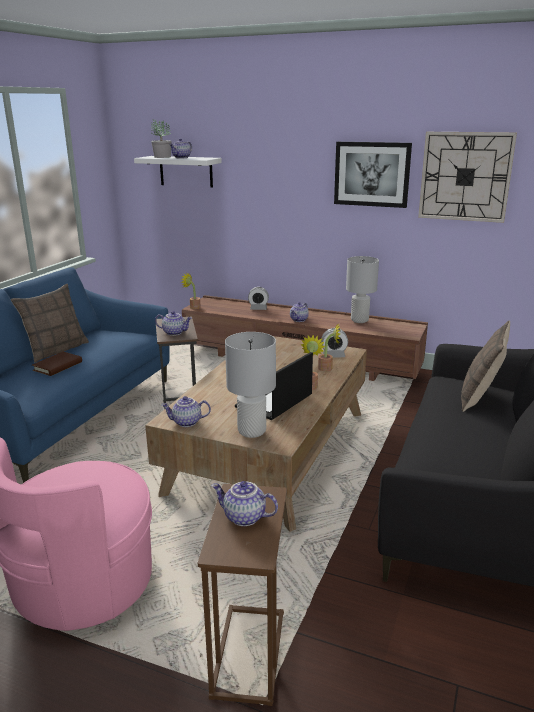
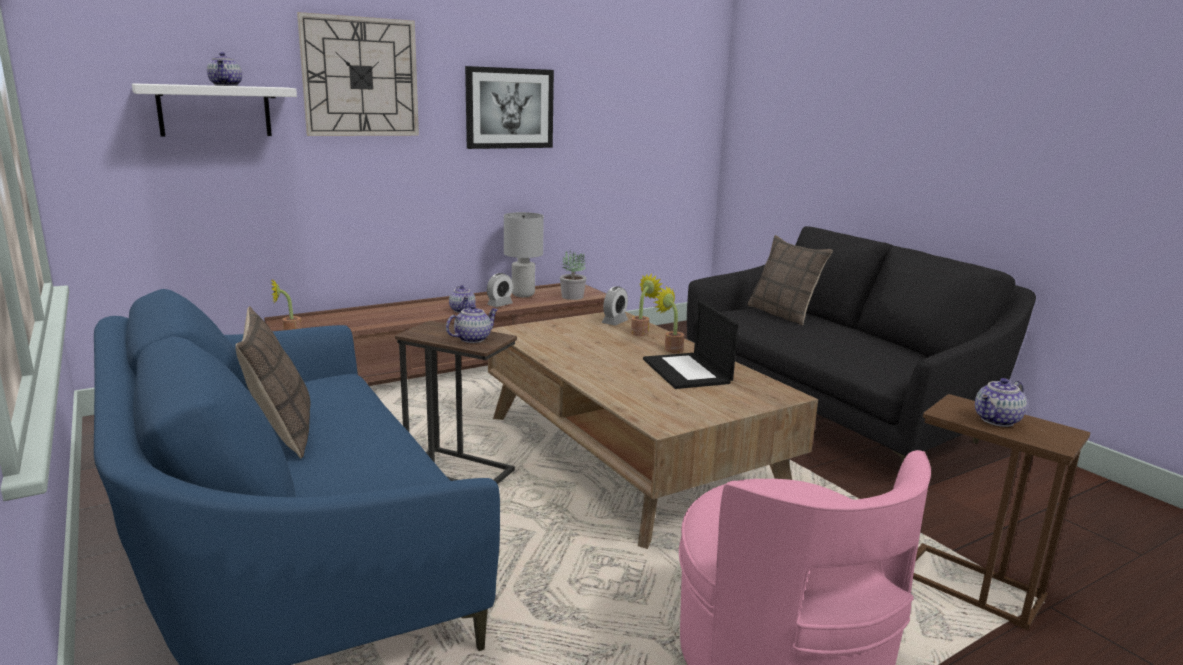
camera: 55 degrees left, 5 degrees down
brown book [32,352,82,376] -> none
potted plant [151,119,172,158] -> potted plant moved to [560,251,586,300]
teapot [161,396,211,427] -> none
grey table lamp [225,332,276,438] -> none
alarm clock [248,287,269,310] -> alarm clock moved to [487,273,513,307]
wall clock [418,132,517,223] -> wall clock moved to [297,12,419,136]

